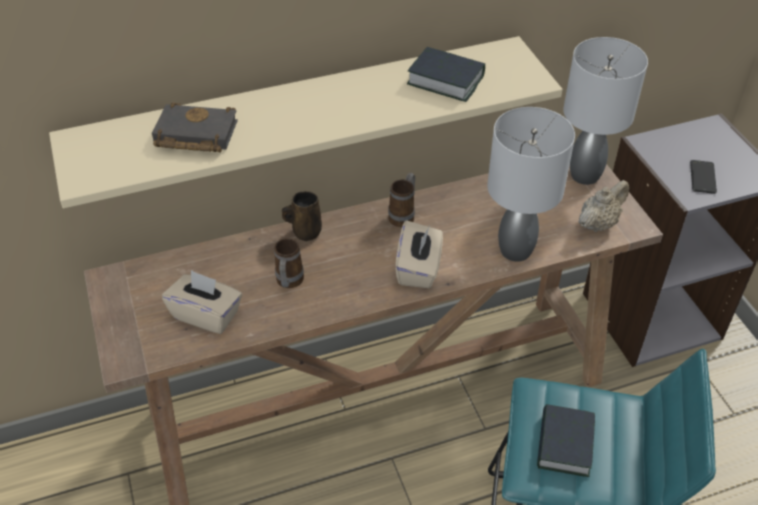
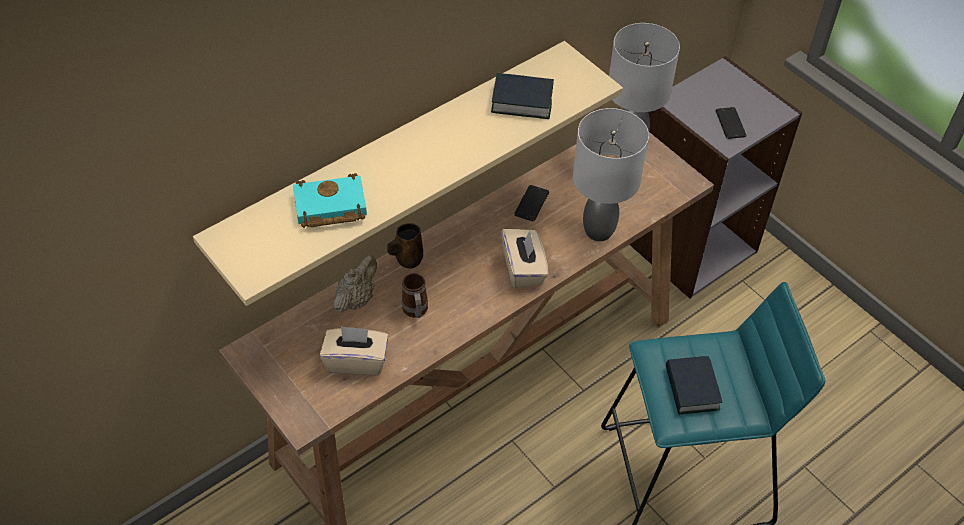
camera: 20 degrees left, 5 degrees up
black book [152,102,238,152] -> turquoise book [293,173,367,228]
mug [388,173,415,227] -> none
beige teapot [579,180,629,232] -> beige teapot moved to [334,255,377,312]
none -> phone [514,185,549,221]

